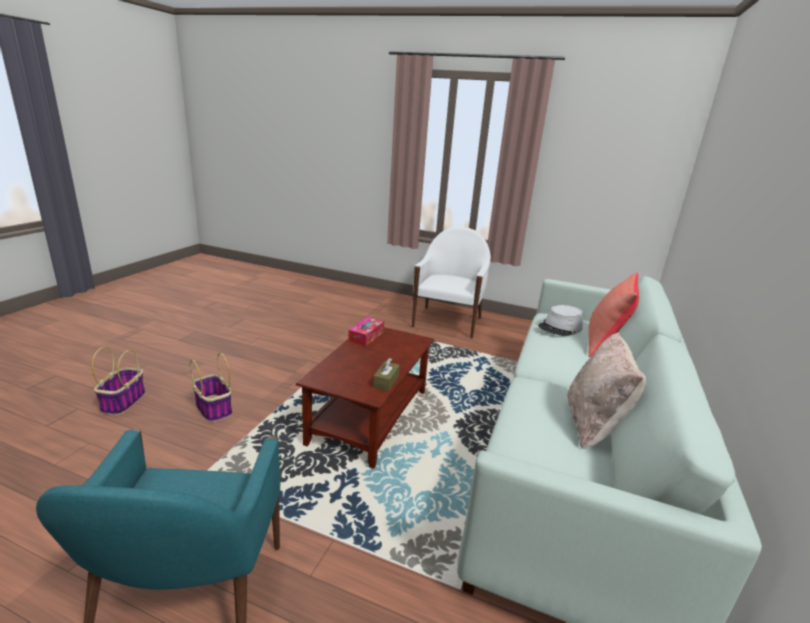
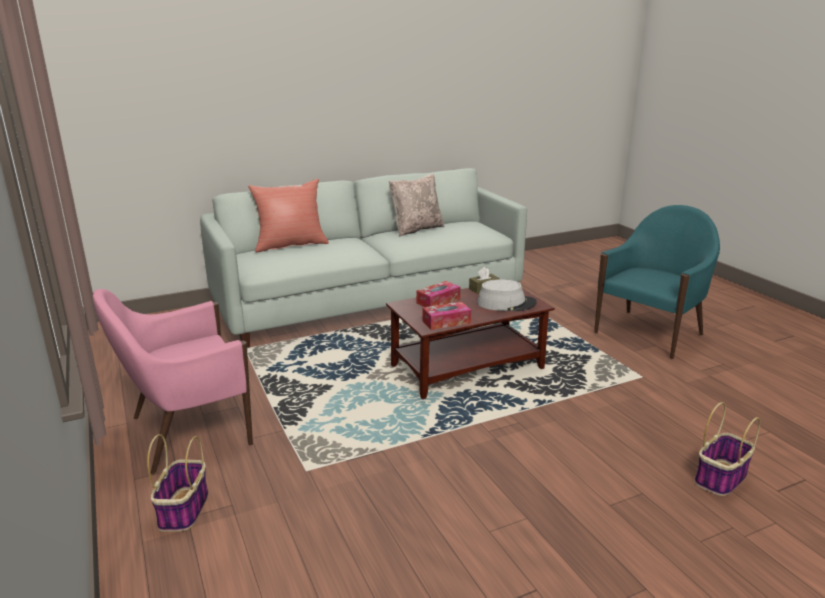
camera: 135 degrees left, 0 degrees up
basket [190,353,232,422] -> basket moved to [147,434,208,532]
white armchair [412,227,491,339] -> pink armchair [93,289,253,474]
grey hat [538,305,583,336] -> grey hat moved to [477,279,537,311]
none -> tissue box [416,281,460,307]

